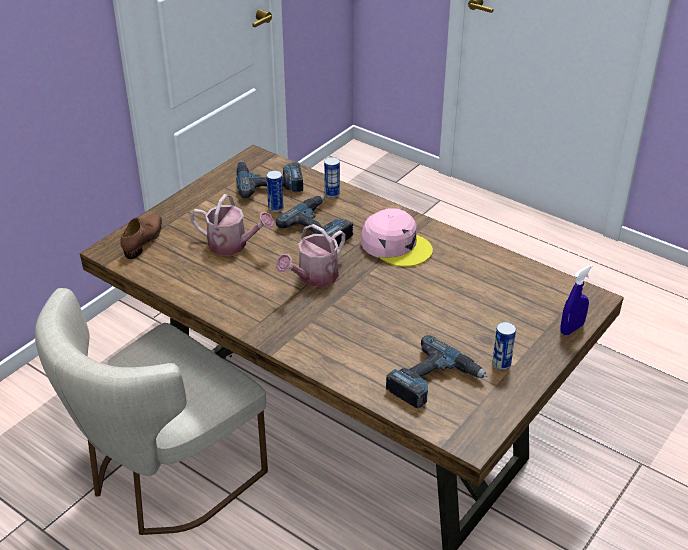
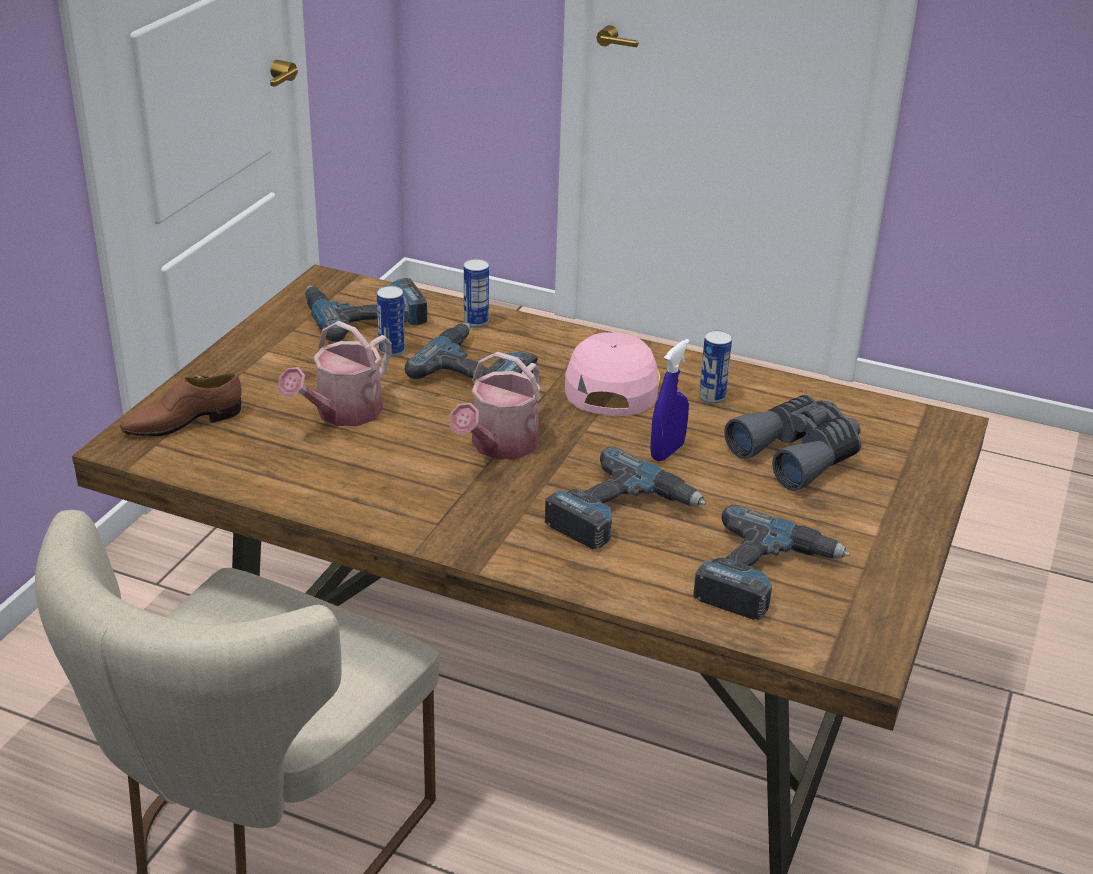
camera: 15 degrees left, 5 degrees down
brown shoe [120,214,162,259] -> brown shoe turned 120 degrees counterclockwise [120,373,242,437]
watering can [190,194,274,255] -> watering can turned 120 degrees clockwise [278,321,392,426]
pink cap [361,208,433,267] -> pink cap turned 105 degrees counterclockwise [565,332,660,416]
can [492,322,516,370] -> can moved to [699,330,732,404]
blue spray bottle [560,264,593,335] -> blue spray bottle moved to [650,339,690,461]
none -> power drill [545,447,706,550]
none -> grey binoculars [724,395,861,491]

